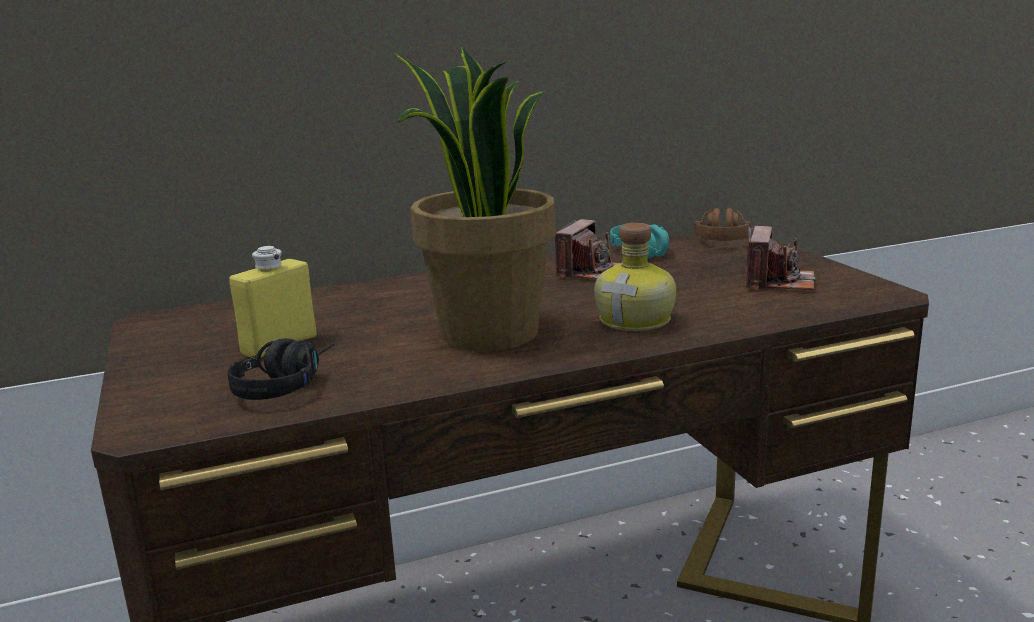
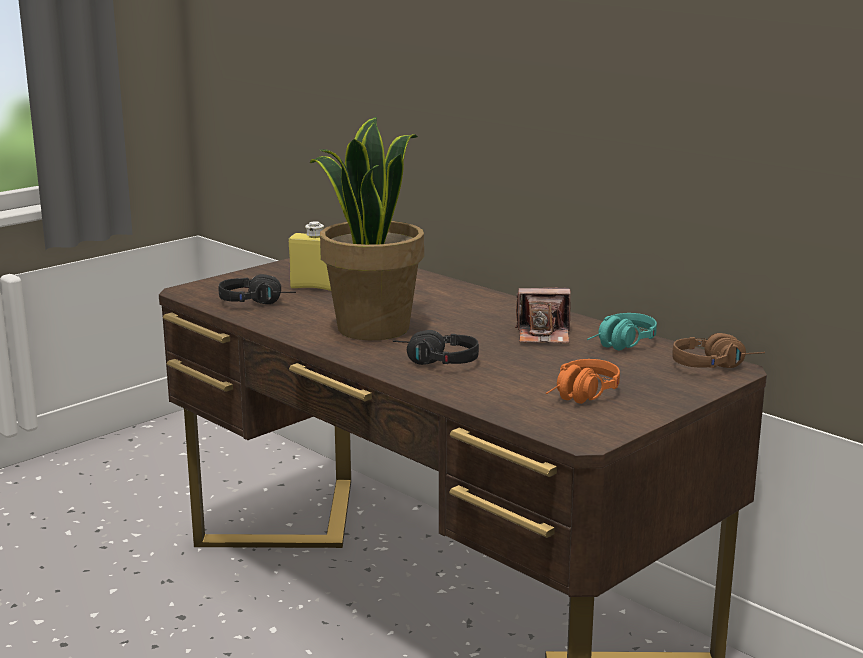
camera: 65 degrees right, 0 degrees up
bottle [594,223,676,331] -> black headphones [393,330,479,365]
camera [746,226,816,290] -> orange headphones [546,359,620,404]

